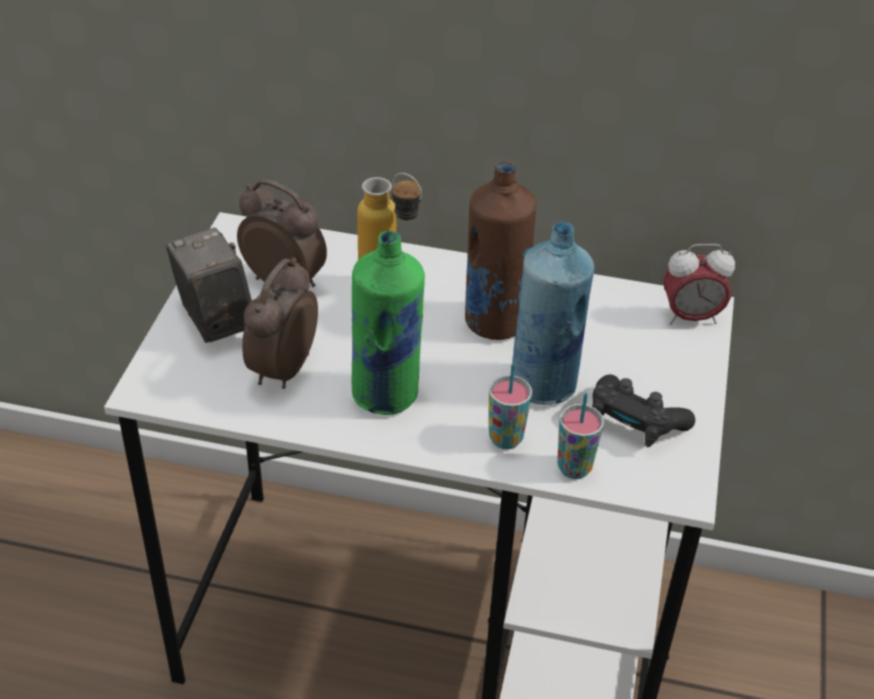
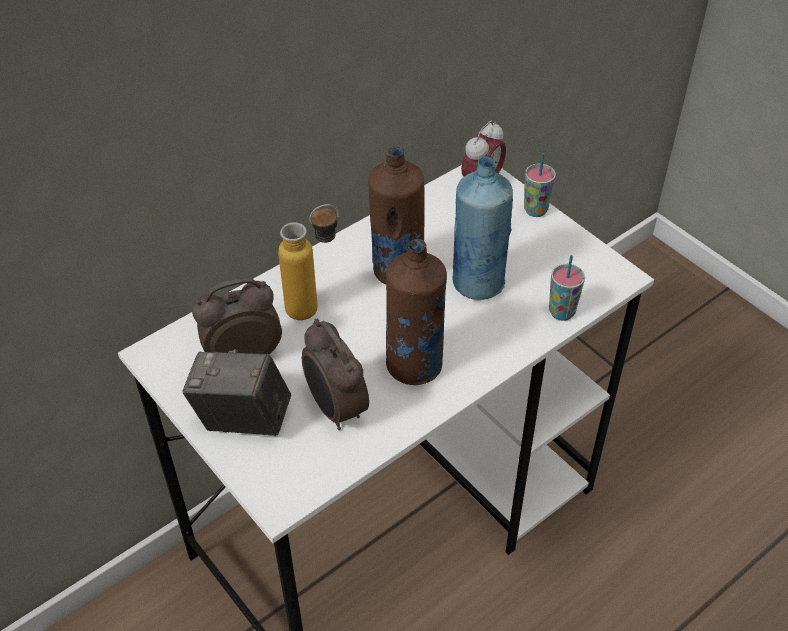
camera: 50 degrees left, 5 degrees up
green bottle [352,231,425,415] -> brown bottle [386,239,447,385]
cup [489,364,532,449] -> cup moved to [524,153,556,217]
black game controller [592,374,695,447] -> none

